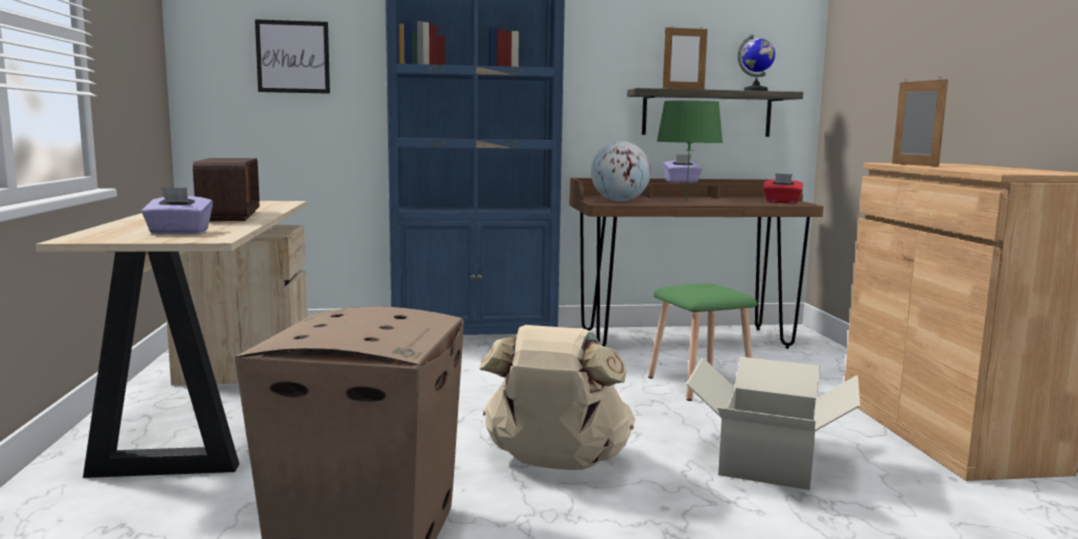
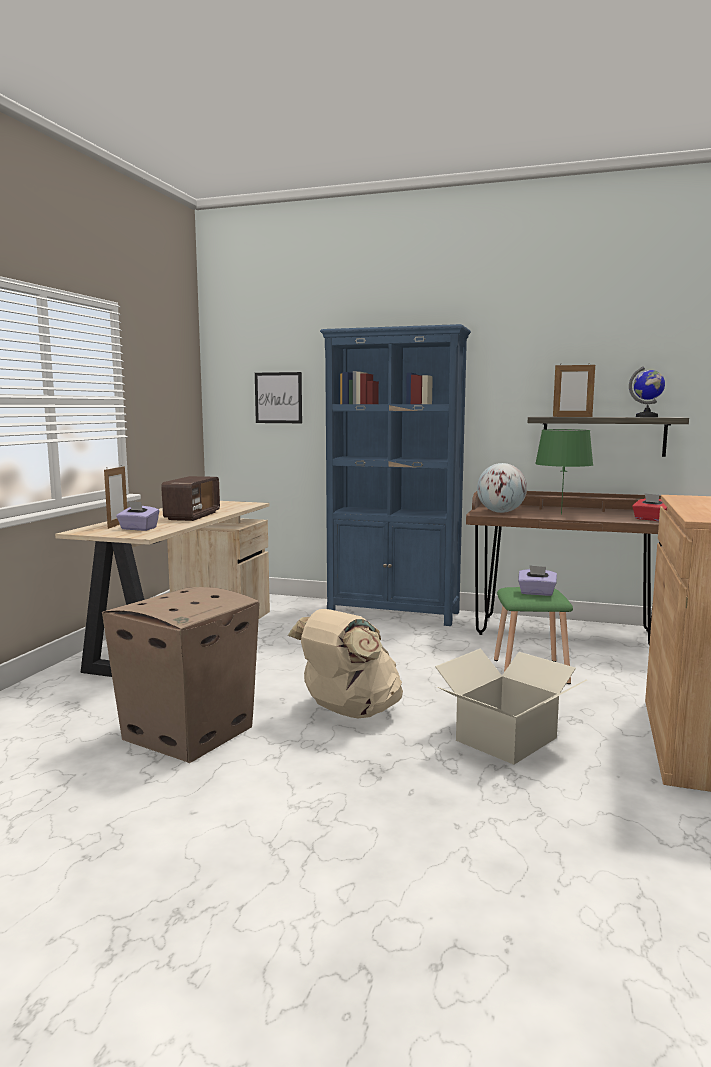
camera: 25 degrees right, 0 degrees up
purple tissue box [662,154,702,183] -> purple tissue box moved to [518,565,557,596]
picture frame [892,78,948,167] -> picture frame moved to [104,466,127,529]

